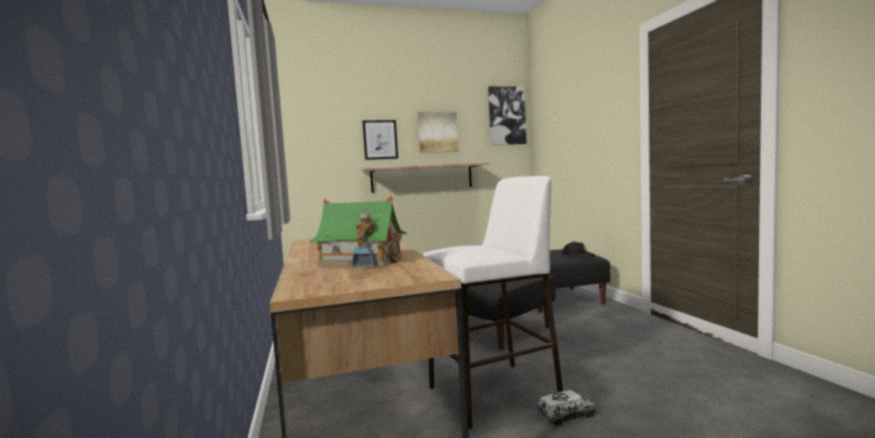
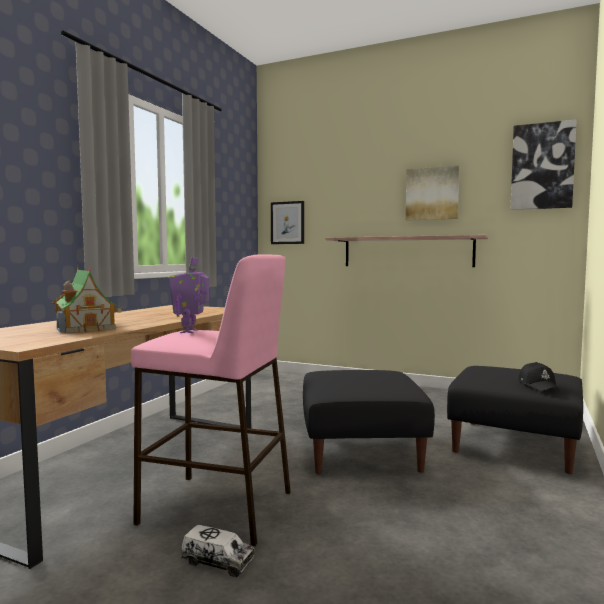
camera: 40 degrees right, 0 degrees up
picture [362,120,398,160] -> picture moved to [271,201,304,244]
white stool [423,176,563,429] -> pink stool [131,255,291,546]
none -> toy robot [169,257,209,333]

